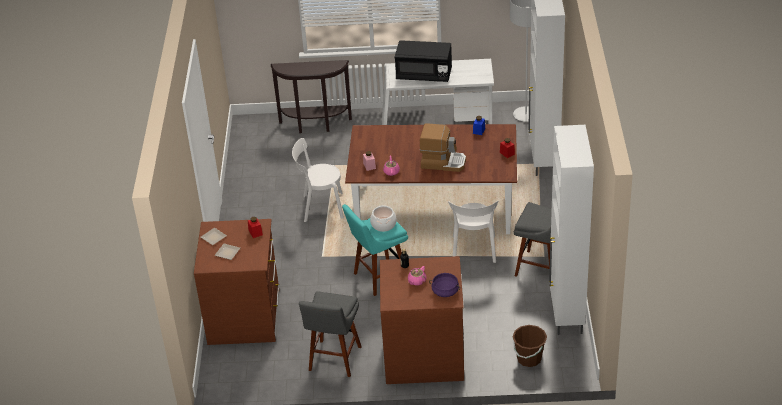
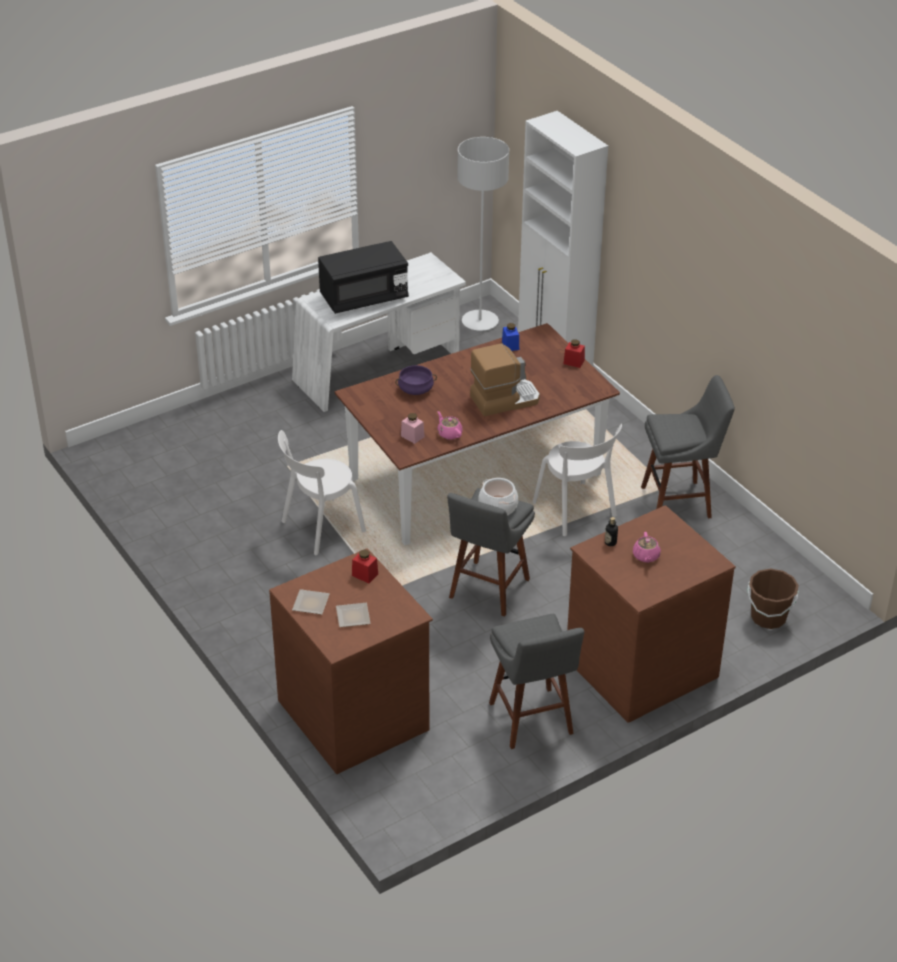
camera: 35 degrees left, 0 degrees up
brown console table [271,60,352,133] -> none
turquoise stool [342,204,408,296] -> grey stool [447,488,535,617]
purple cooking pot [429,273,460,297] -> purple cooking pot moved to [395,365,437,395]
white cabinet [549,125,594,335] -> none

